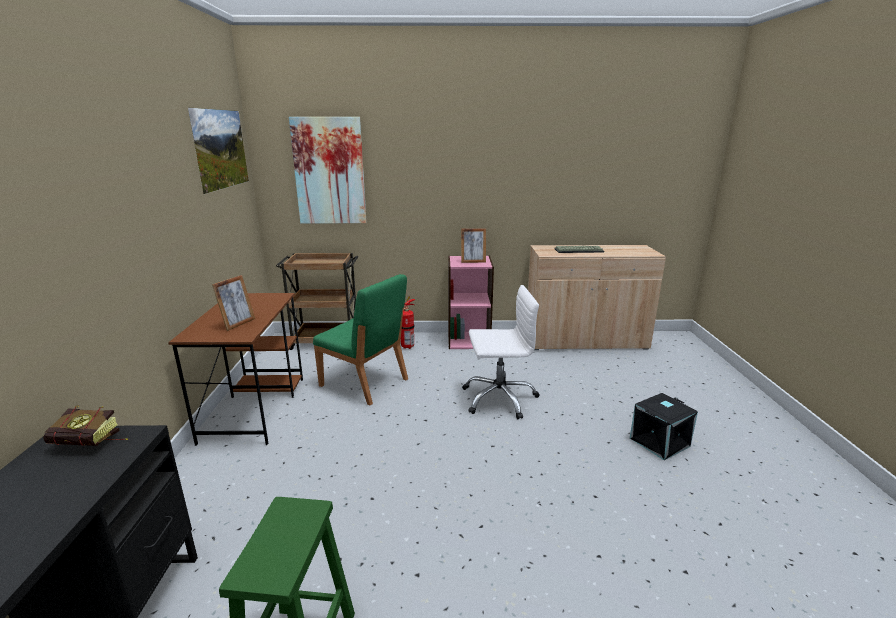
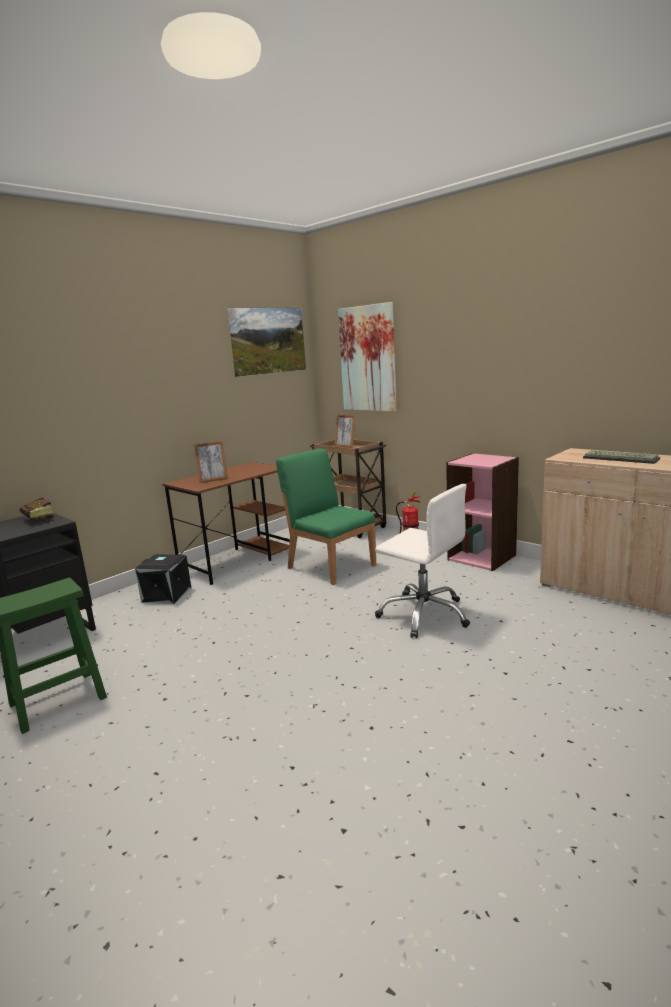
camera: 45 degrees right, 5 degrees down
green chair [313,274,408,405] -> green chair turned 150 degrees clockwise [276,449,376,585]
picture frame [461,228,486,263] -> picture frame moved to [335,414,355,448]
black storage box [630,393,698,460] -> black storage box moved to [135,554,191,604]

